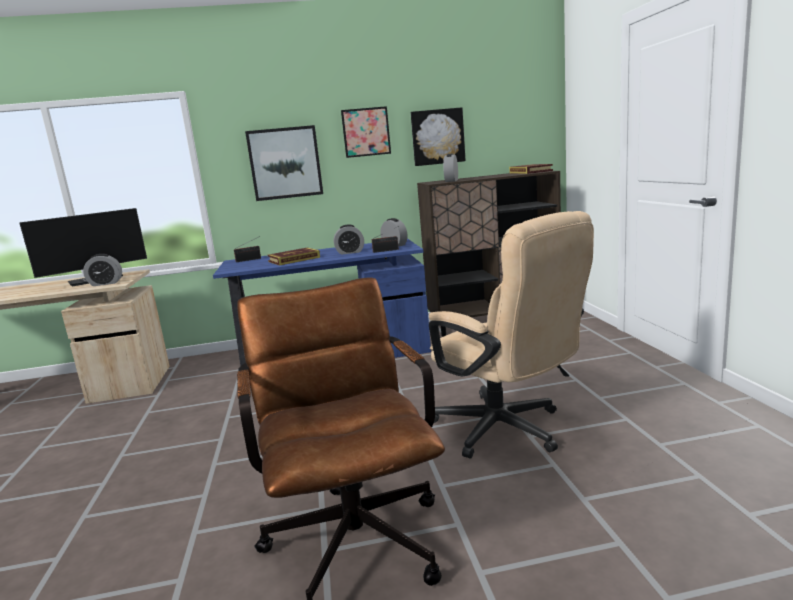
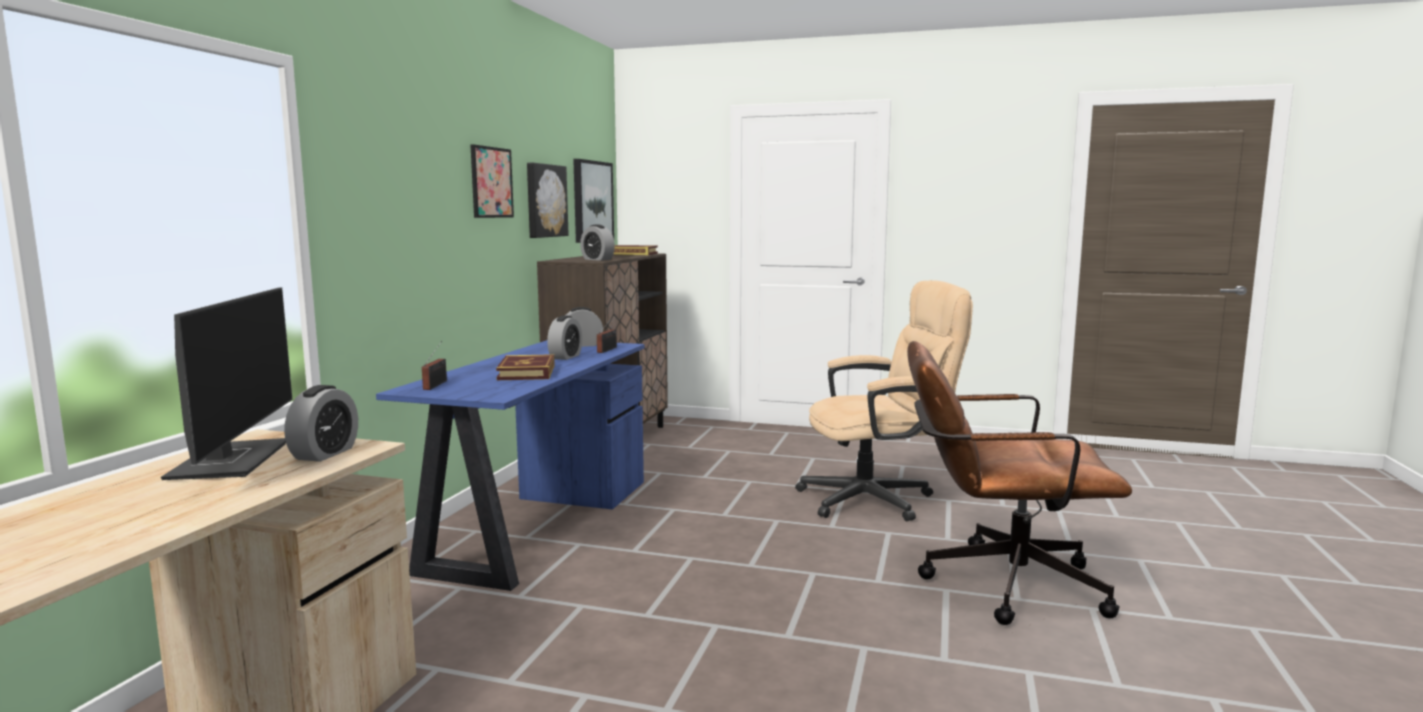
camera: 65 degrees left, 5 degrees down
picture [245,125,323,201] -> picture moved to [573,159,614,243]

